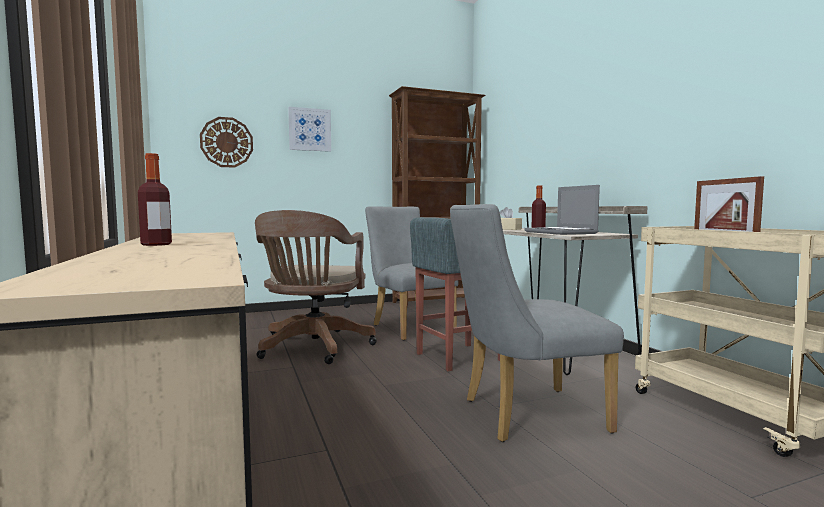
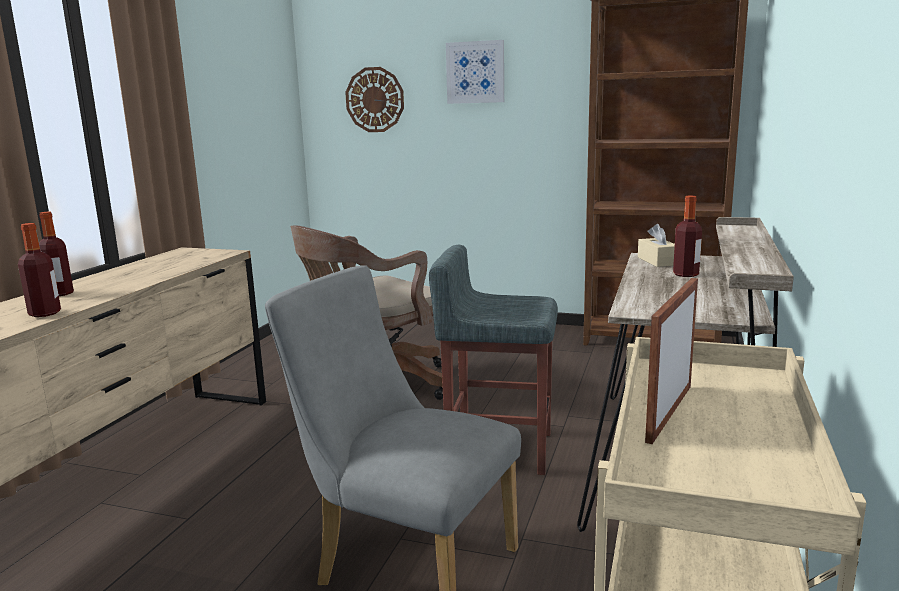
camera: 40 degrees right, 10 degrees up
grey chair [365,206,459,341] -> none
laptop [525,185,600,235] -> none
none -> bottle [18,223,61,317]

